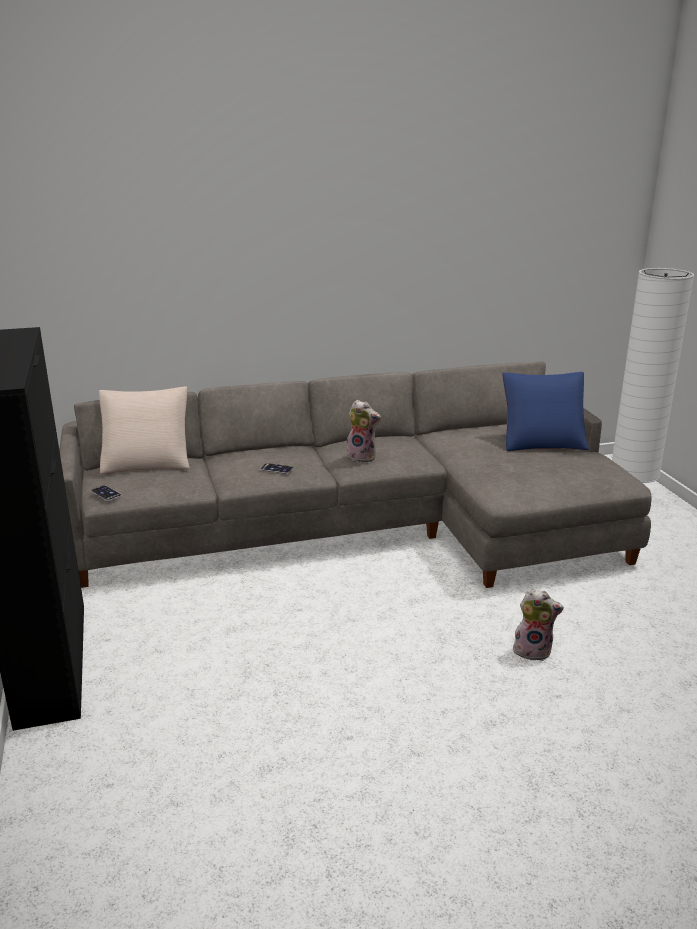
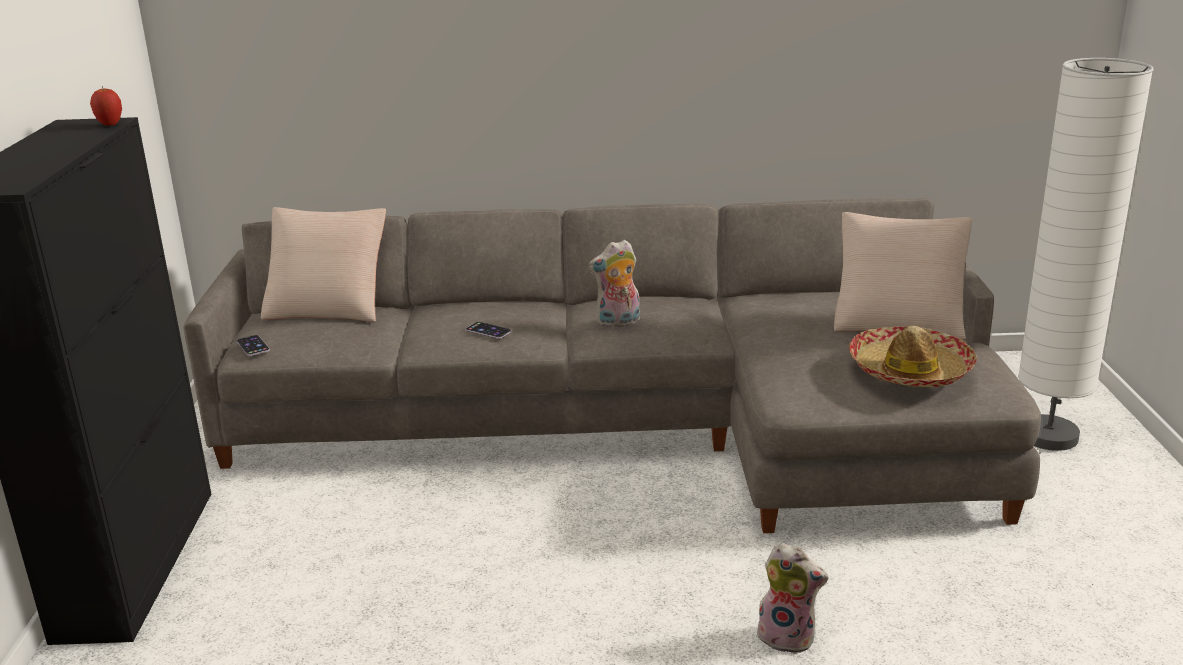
camera: 15 degrees right, 0 degrees up
plush toy [346,400,381,463] -> plush toy turned 120 degrees clockwise [589,239,640,328]
blue pillow [502,372,589,451] -> beige pillow [834,212,972,339]
none -> apple [90,86,122,126]
none -> hat [849,326,977,387]

